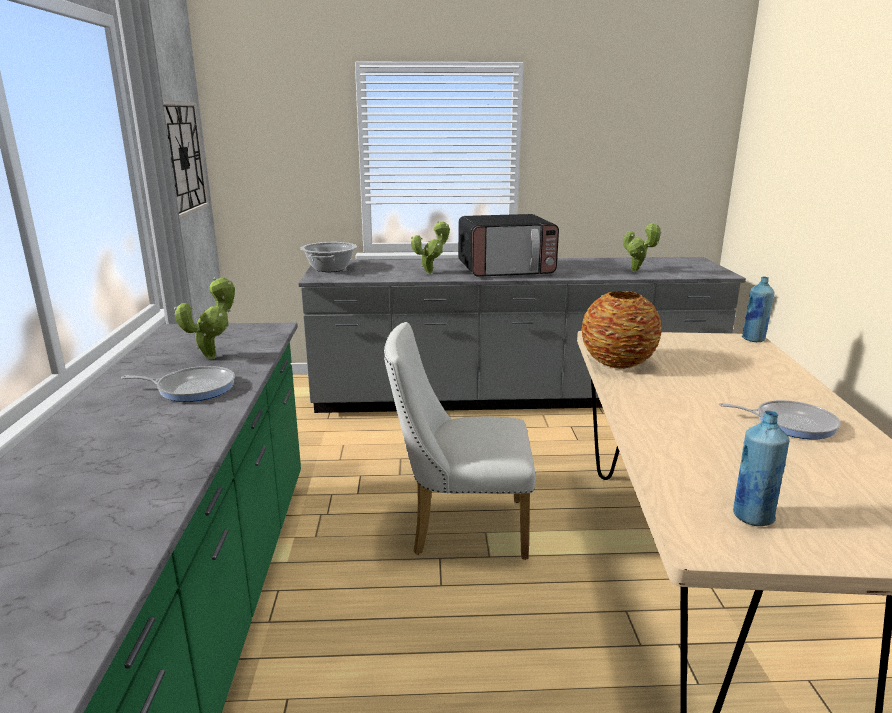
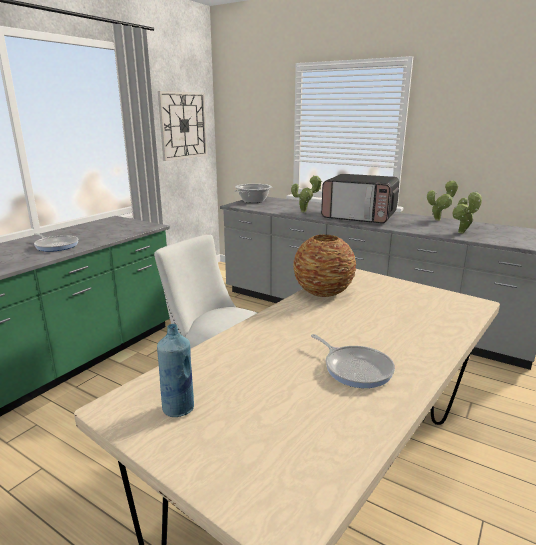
camera: 35 degrees right, 0 degrees up
potted plant [174,278,235,359] -> potted plant moved to [427,180,458,221]
blue bottle [742,276,775,342] -> none

